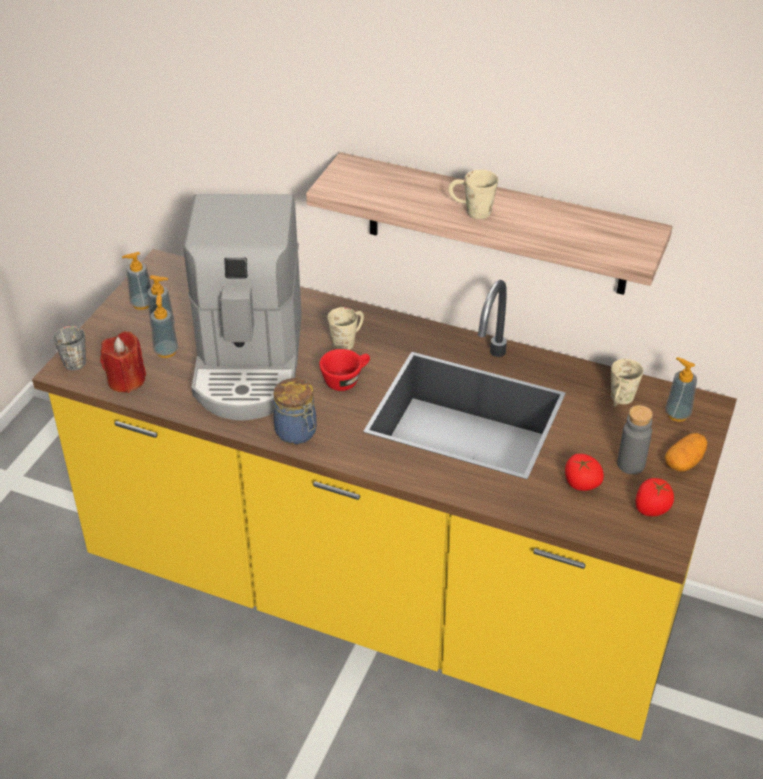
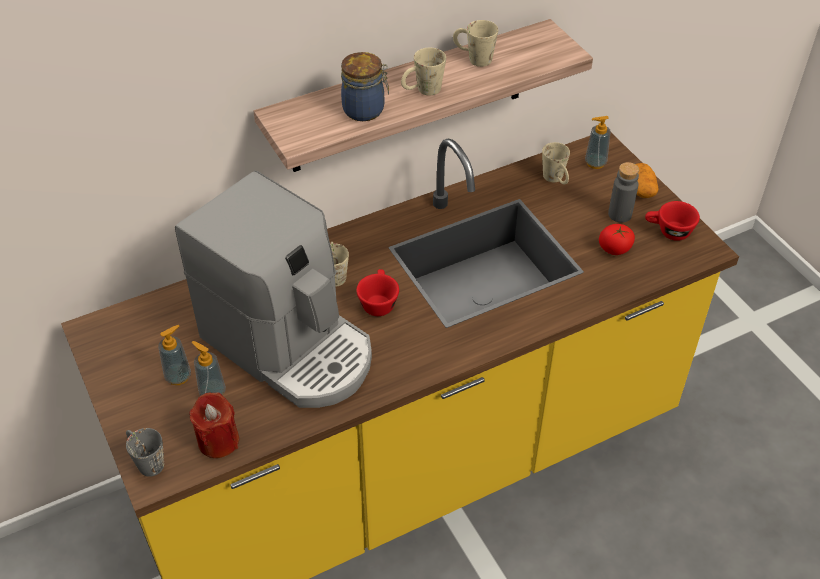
camera: 50 degrees left, 5 degrees up
soap dispenser [122,252,151,310] -> none
jar [273,378,317,444] -> jar moved to [341,52,389,121]
tomato [635,478,674,516] -> red cup [645,201,700,241]
none -> beige mug [453,20,498,67]

